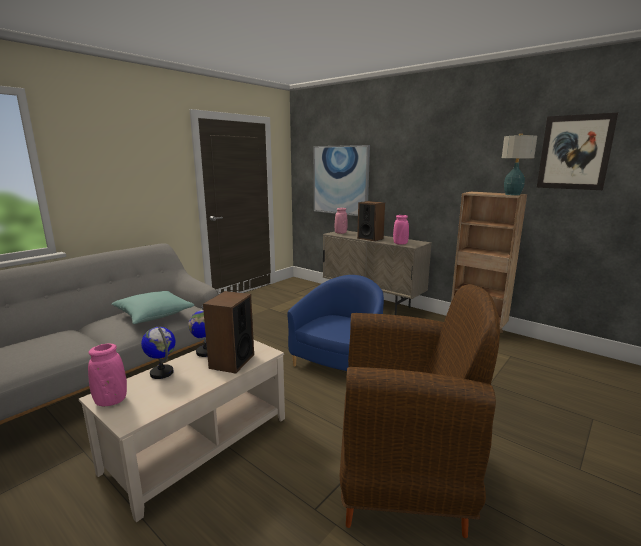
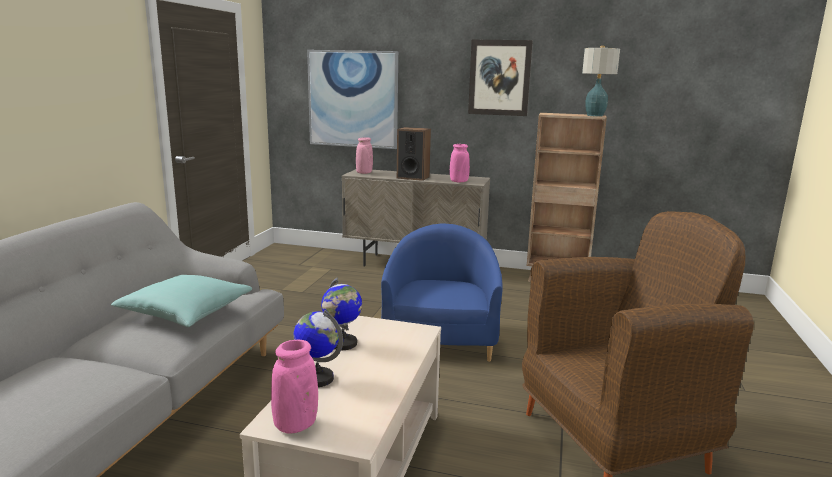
camera: 25 degrees left, 0 degrees up
speaker [203,291,254,374] -> none
picture [537,113,618,190] -> picture moved to [468,40,533,116]

